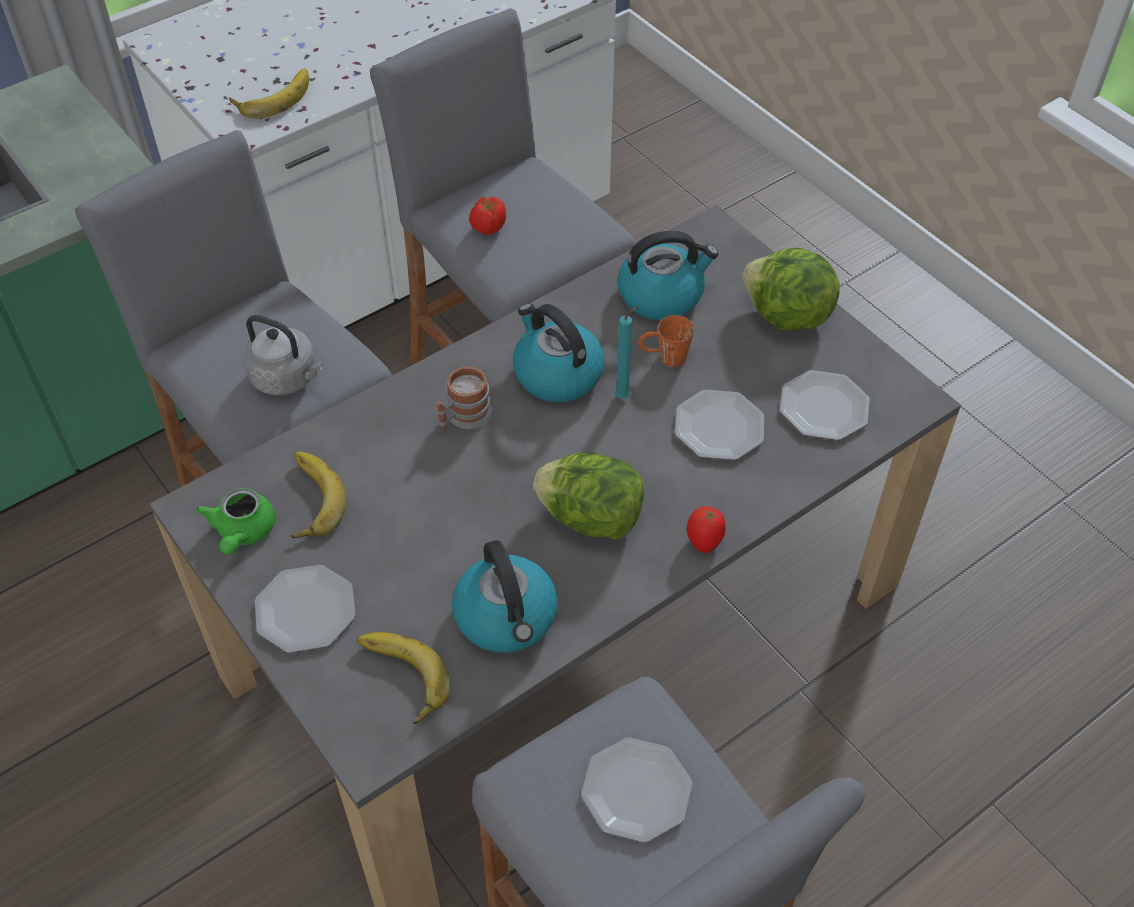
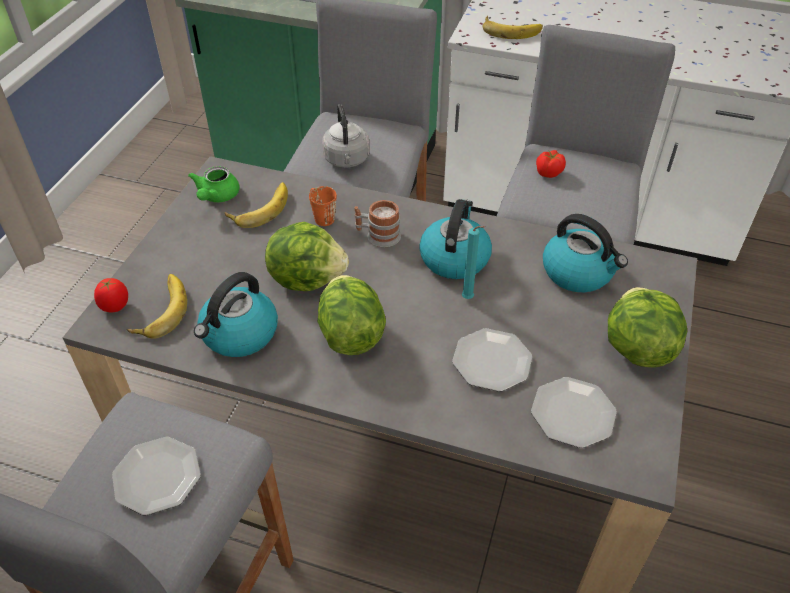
camera: 55 degrees right, 5 degrees down
green teapot [196,488,275,555] -> green teapot turned 45 degrees counterclockwise [188,166,239,202]
plate [255,565,356,653] -> none
orange mug [638,315,694,367] -> orange mug moved to [309,186,337,226]
tomato [687,506,726,553] -> tomato moved to [94,278,128,313]
none -> lettuce [265,222,349,291]

